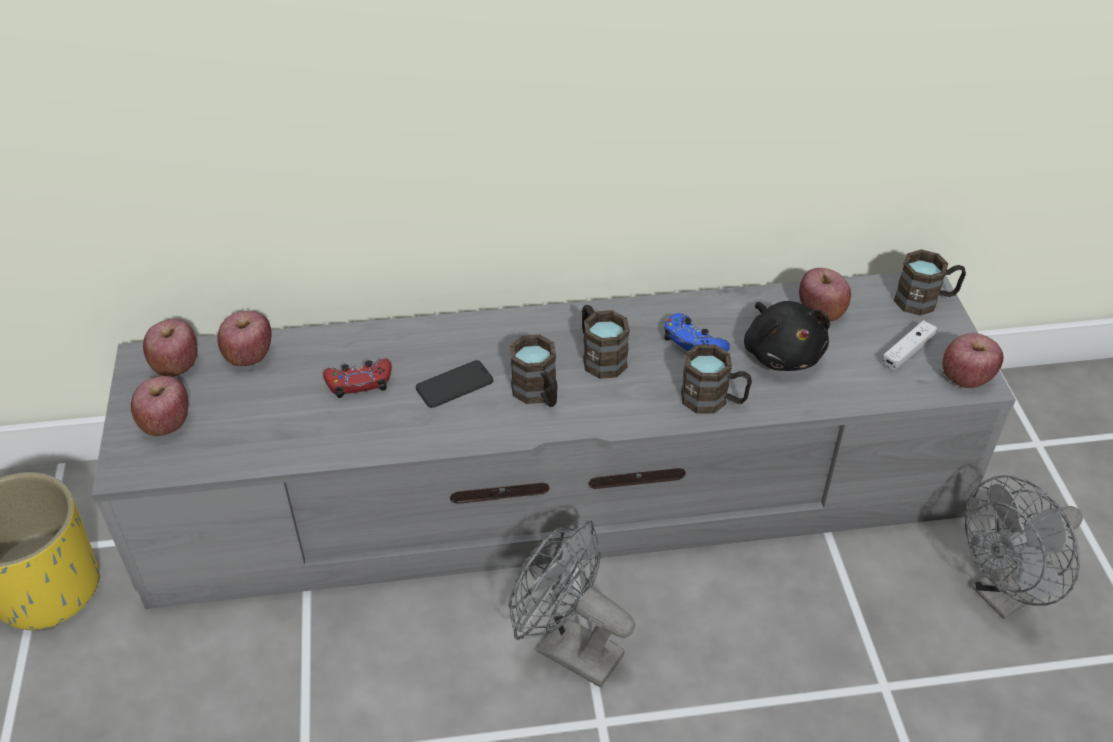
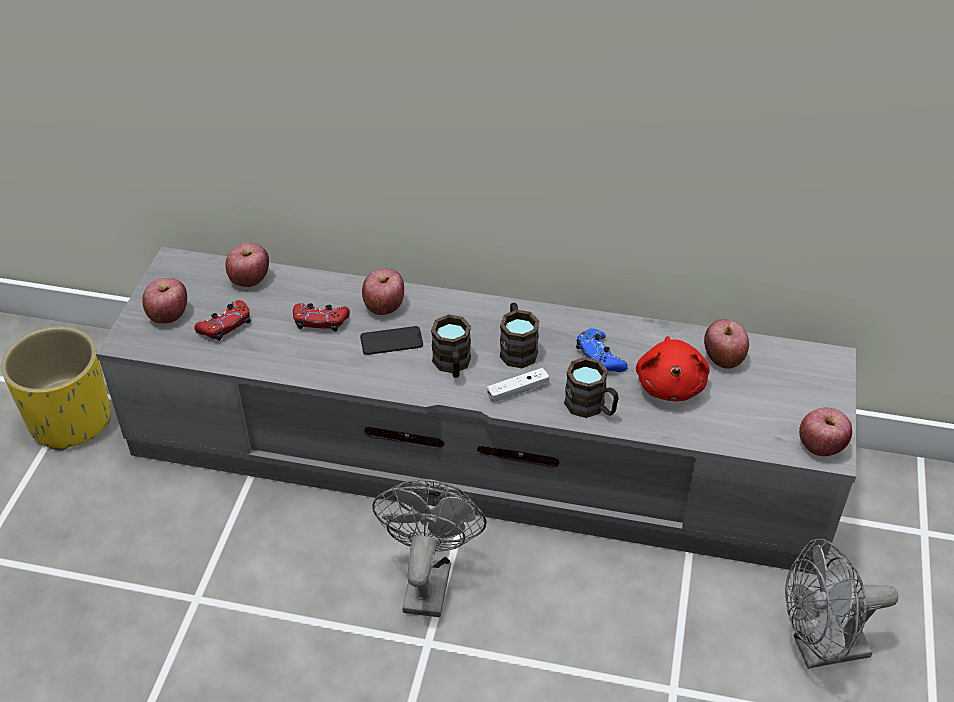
camera: 20 degrees right, 0 degrees up
apple [143,319,197,377] -> apple moved to [362,269,404,315]
grey fan [508,521,635,688] -> grey fan turned 45 degrees clockwise [372,479,487,617]
black plush toy [744,301,830,371] -> red plush toy [636,336,710,401]
white game controller [882,320,937,370] -> white game controller moved to [487,368,549,402]
brown mug [894,249,966,315] -> none
none -> red game controller [194,300,251,341]

